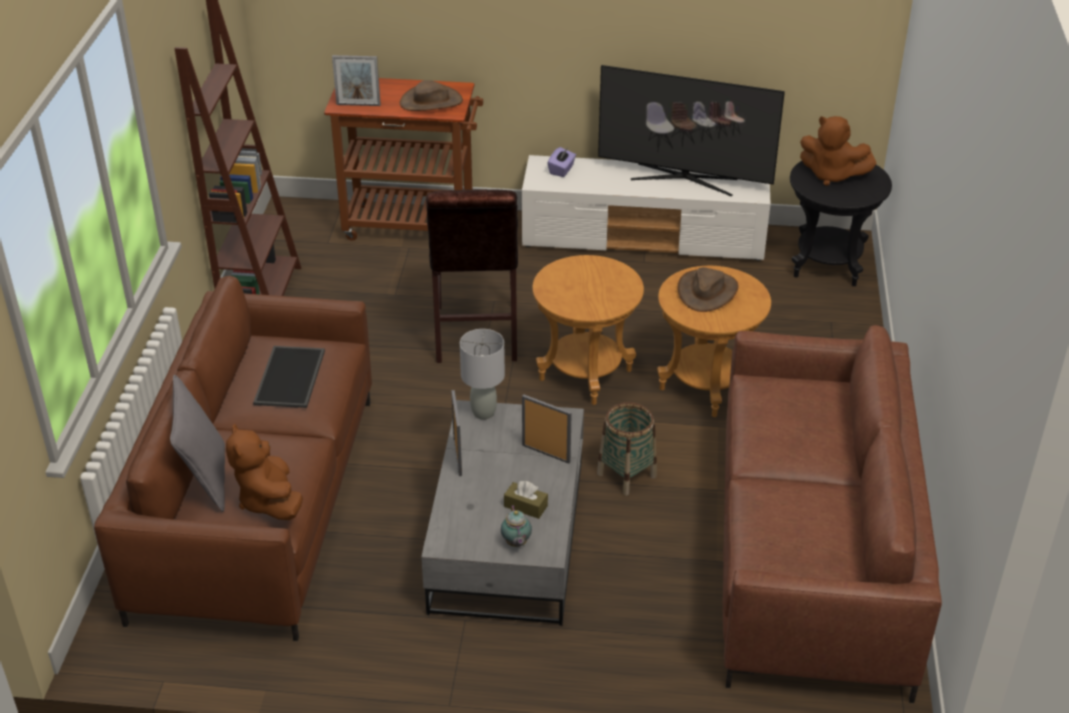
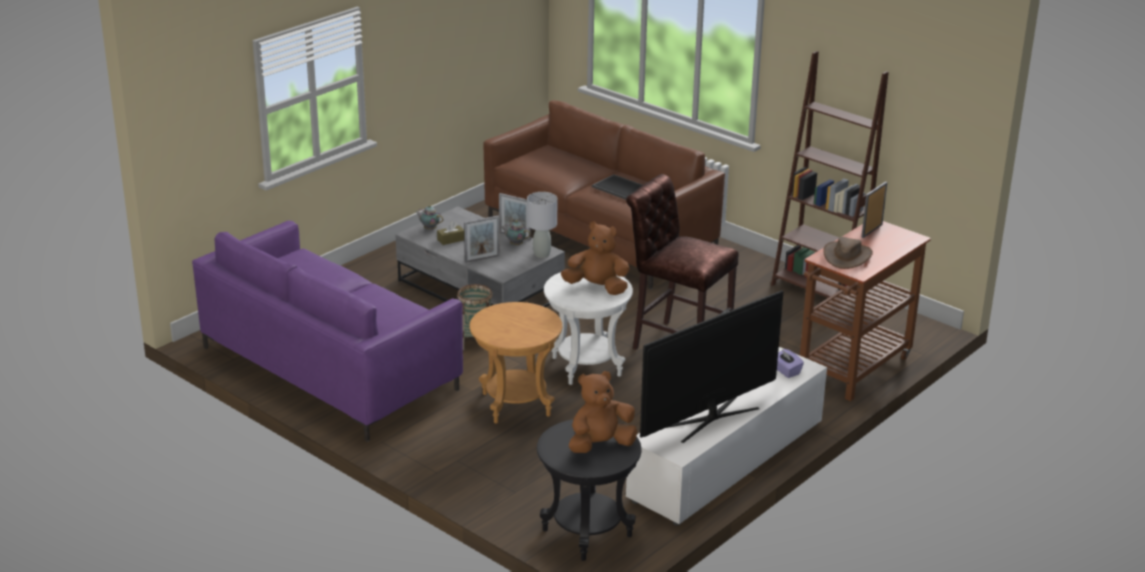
camera: 125 degrees right, 10 degrees down
grey pillow [170,375,225,512] -> none
brown plush toy [226,424,303,520] -> brown plush toy moved to [561,221,630,295]
brown side table [532,255,644,405] -> white side table [544,272,633,385]
brown hat [678,267,738,312] -> none
brown sofa [723,325,942,703] -> purple sofa [192,220,463,442]
none -> teapot [501,220,531,245]

